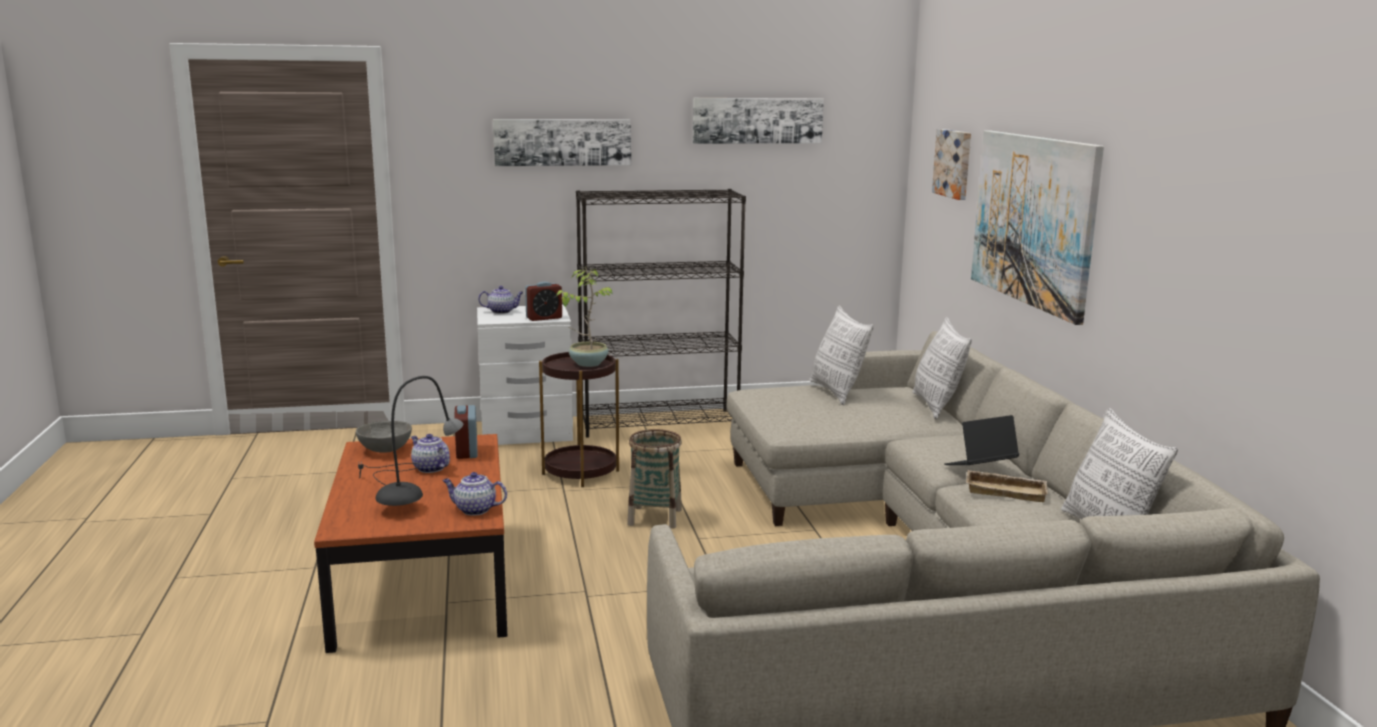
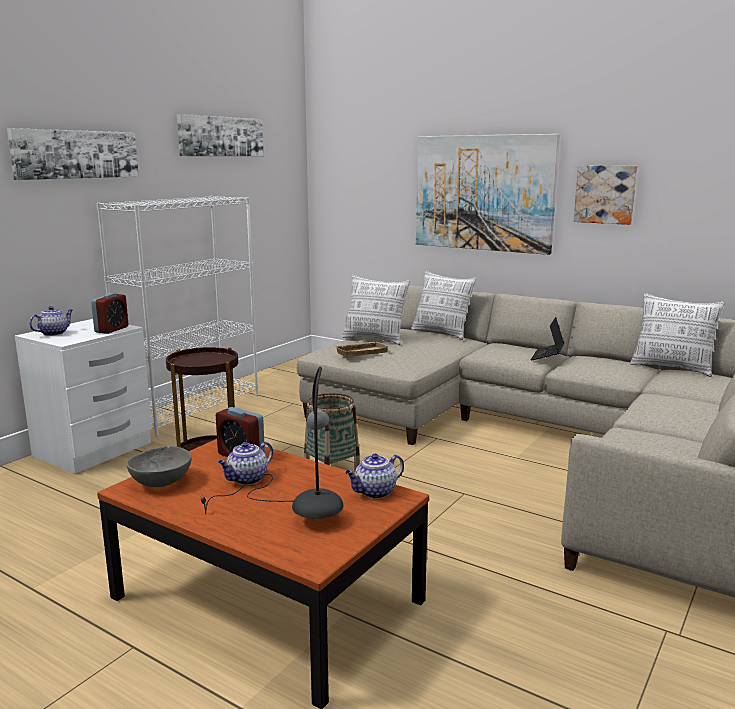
camera: 45 degrees left, 0 degrees up
teapot [411,434,450,473] -> teapot turned 45 degrees counterclockwise [218,442,273,485]
potted plant [556,267,612,367] -> none
black bookcase [576,189,746,438] -> white bookcase [96,196,258,437]
picture [932,129,971,200] -> picture moved to [574,165,637,225]
beige tray [966,470,1048,502] -> beige tray moved to [335,342,389,358]

